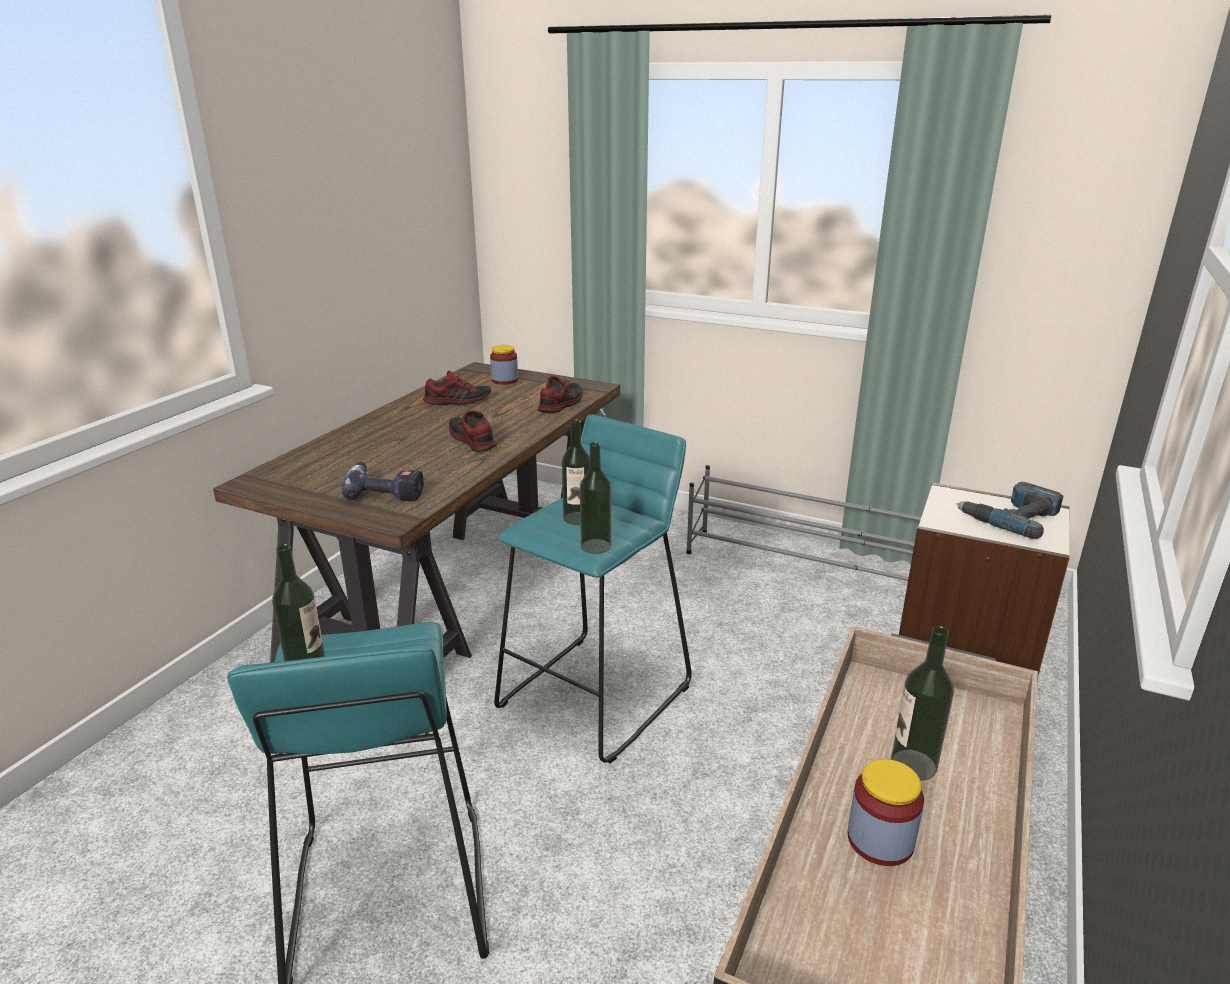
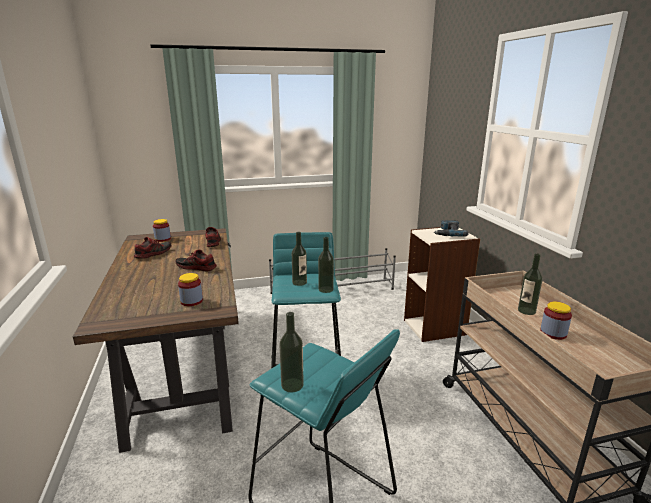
camera: 40 degrees left, 5 degrees down
power drill [342,462,424,501] -> jar [178,273,203,306]

